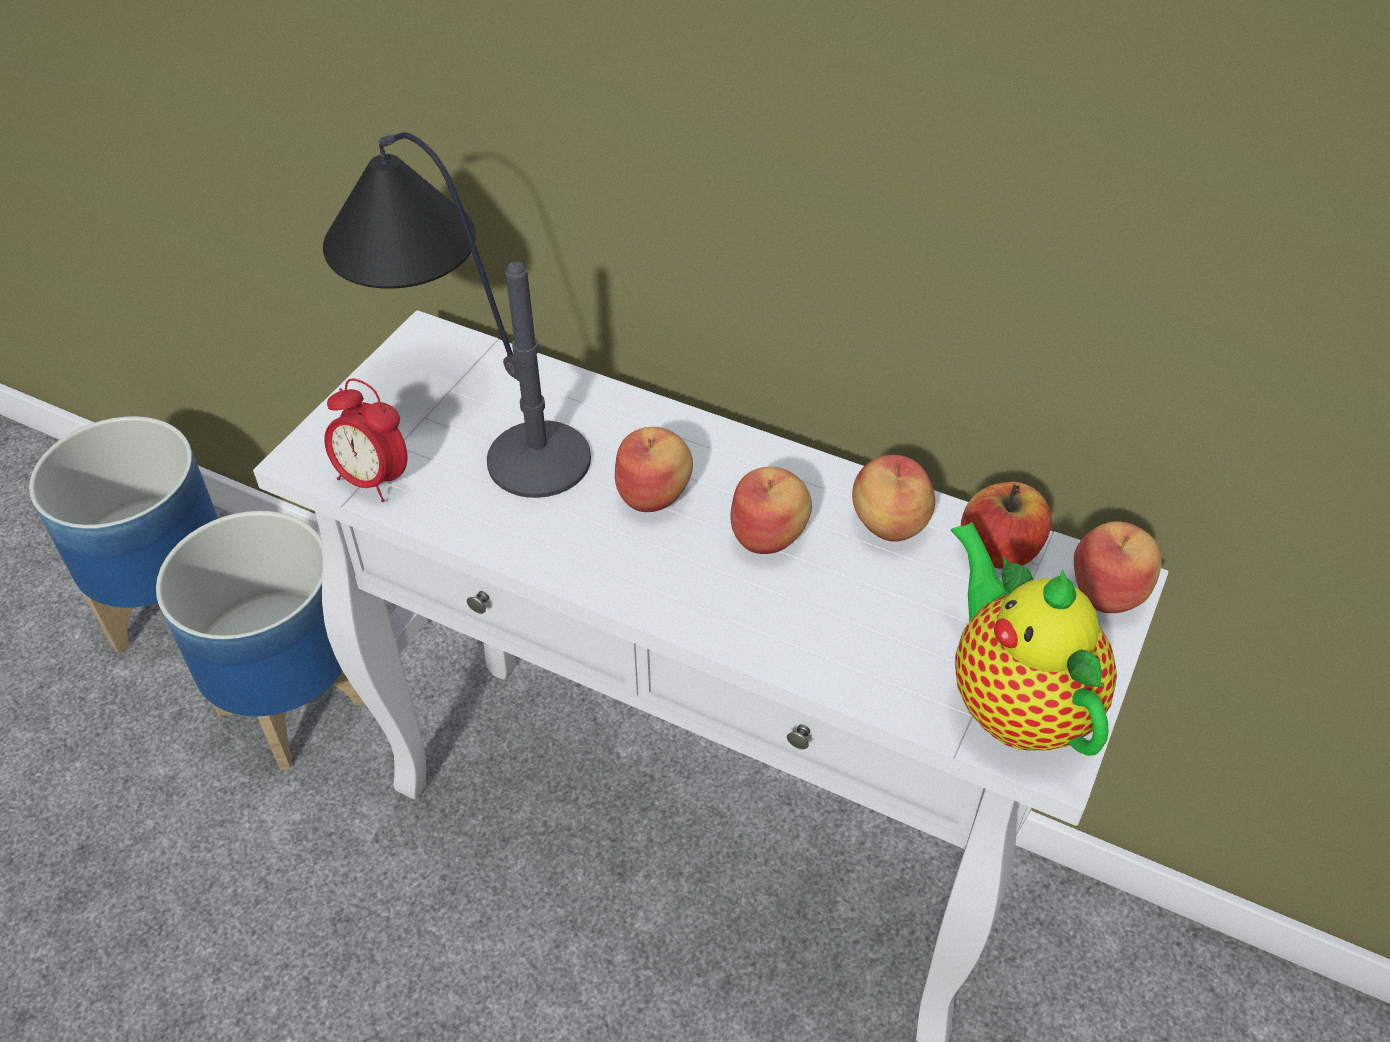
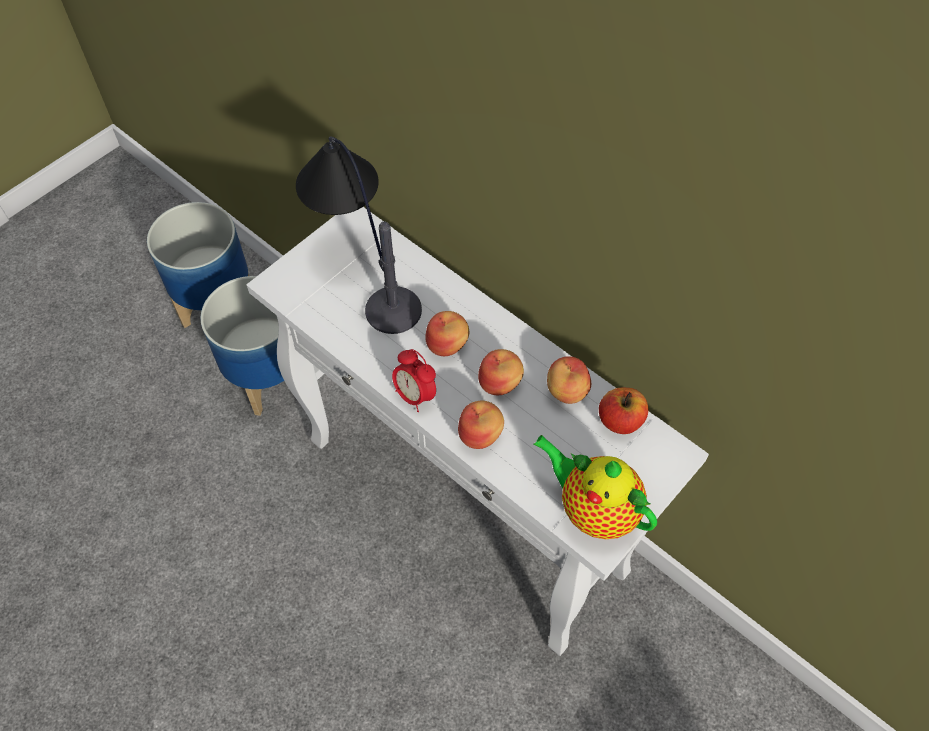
camera: 15 degrees right, 10 degrees up
alarm clock [324,378,408,502] -> alarm clock moved to [392,349,436,412]
teapot [951,522,1117,756] -> teapot turned 45 degrees counterclockwise [534,435,657,539]
apple [1074,521,1162,613] -> apple moved to [458,401,504,449]

